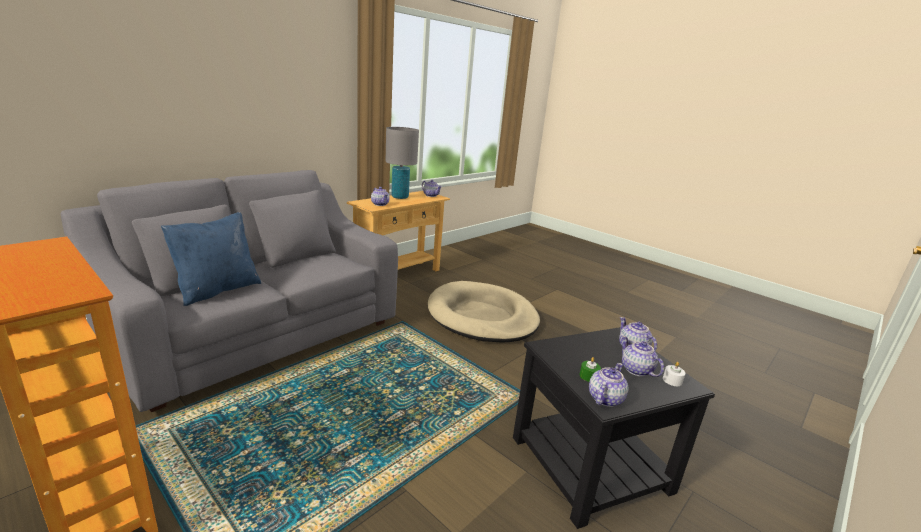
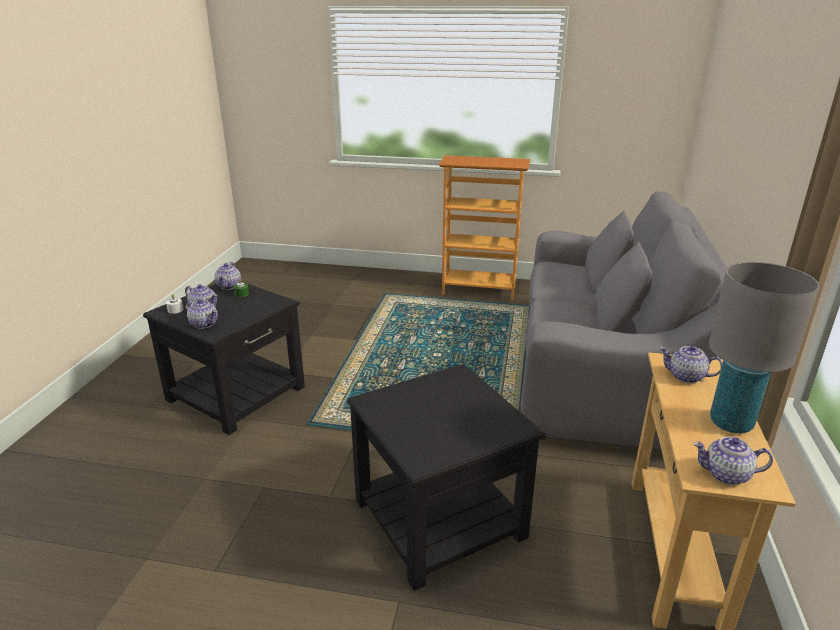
camera: 150 degrees right, 5 degrees up
blue pillow [161,212,261,306] -> none
beige dog bed [428,281,540,343] -> black side table [347,364,545,591]

